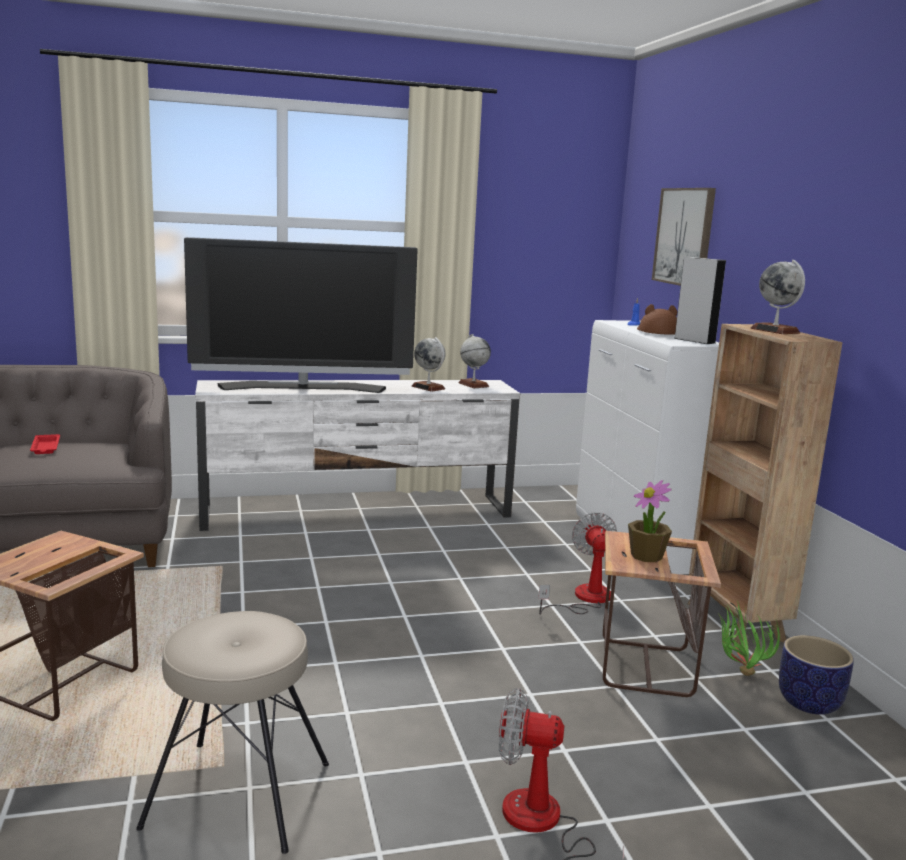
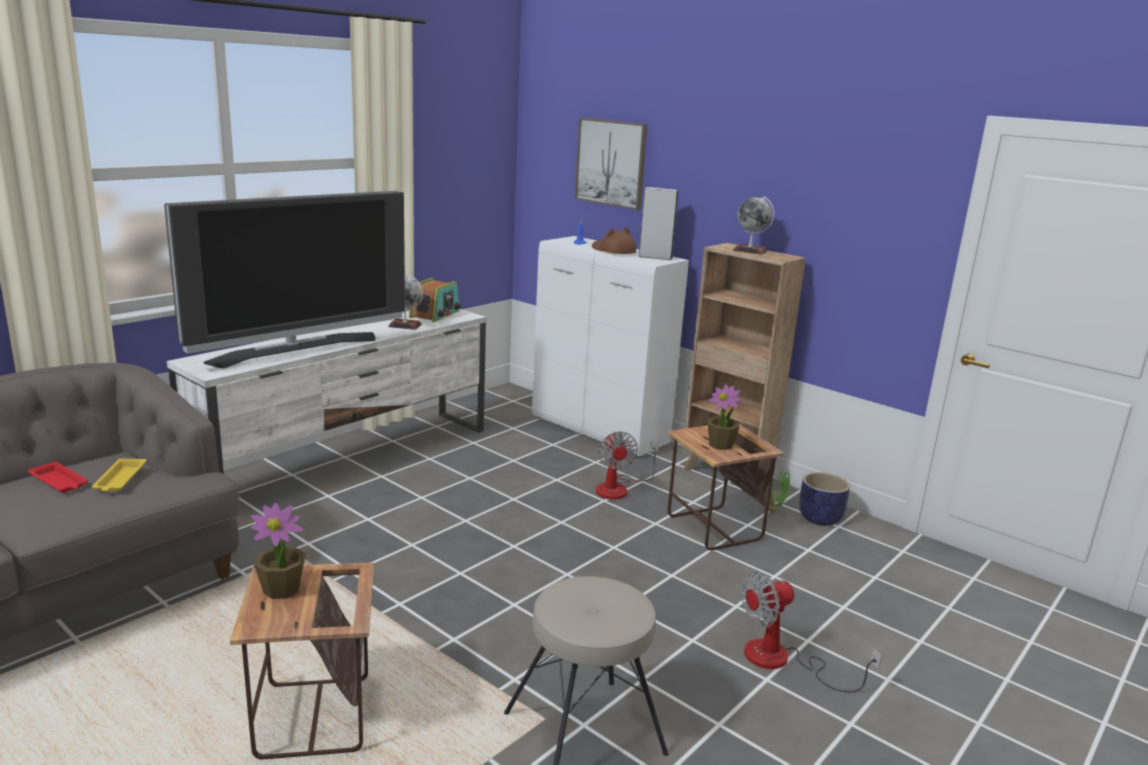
camera: 35 degrees left, 5 degrees up
globe [458,334,491,388] -> radio [409,278,461,322]
fan [539,512,617,615] -> fan turned 150 degrees counterclockwise [596,431,658,499]
none -> yellow tray [92,458,146,491]
none -> potted plant [251,503,306,599]

